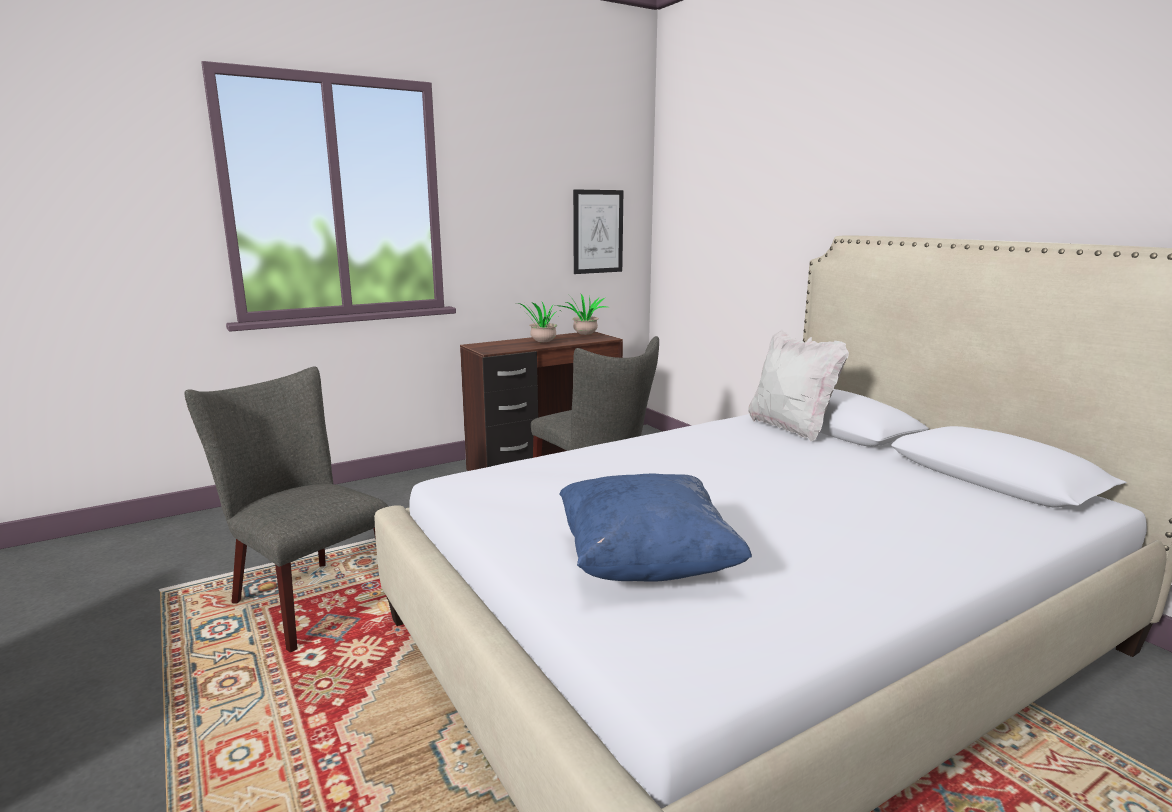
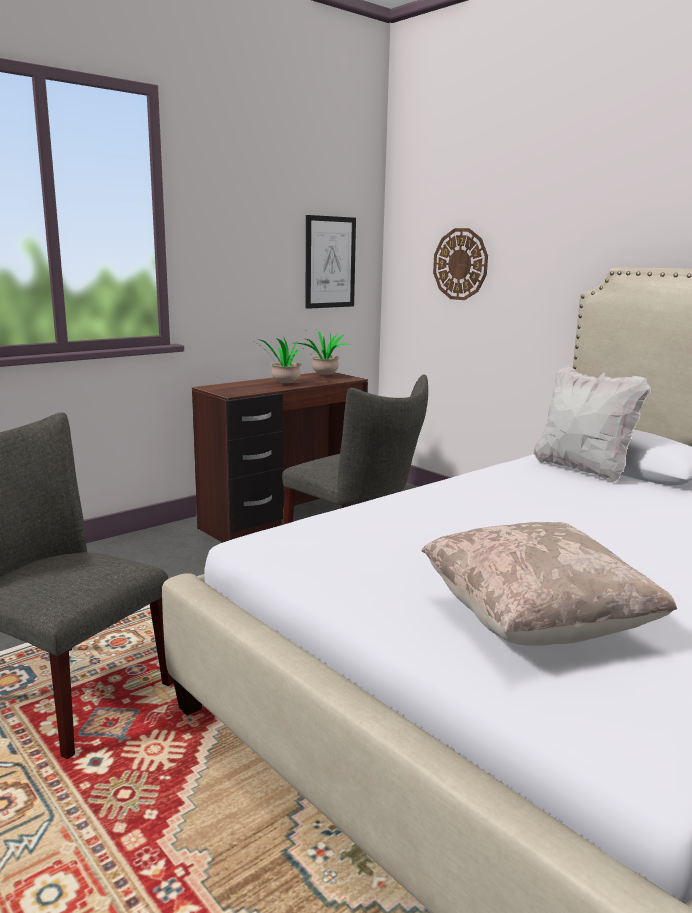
camera: 10 degrees left, 0 degrees up
blue pillow [559,474,752,582] -> beige pillow [422,522,677,646]
none -> wall clock [433,228,488,300]

